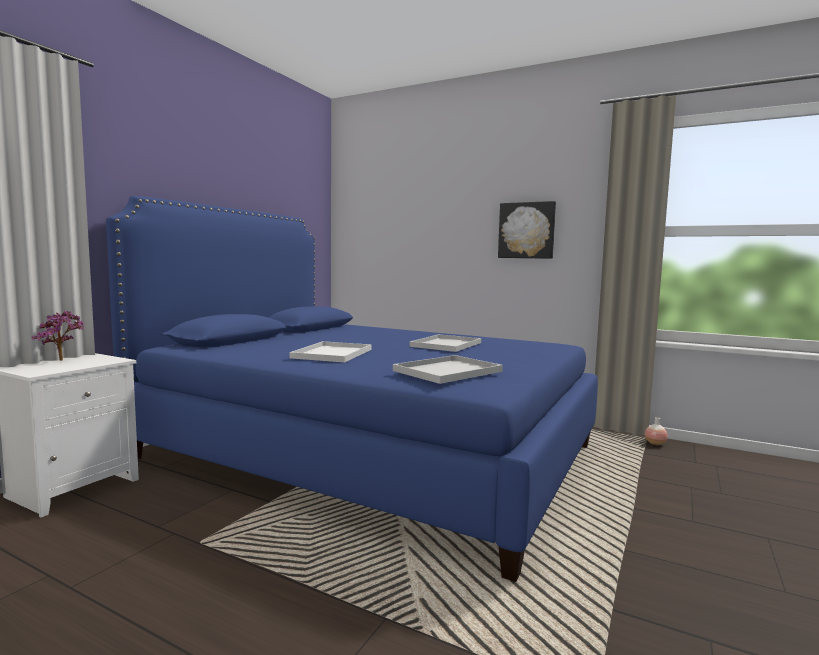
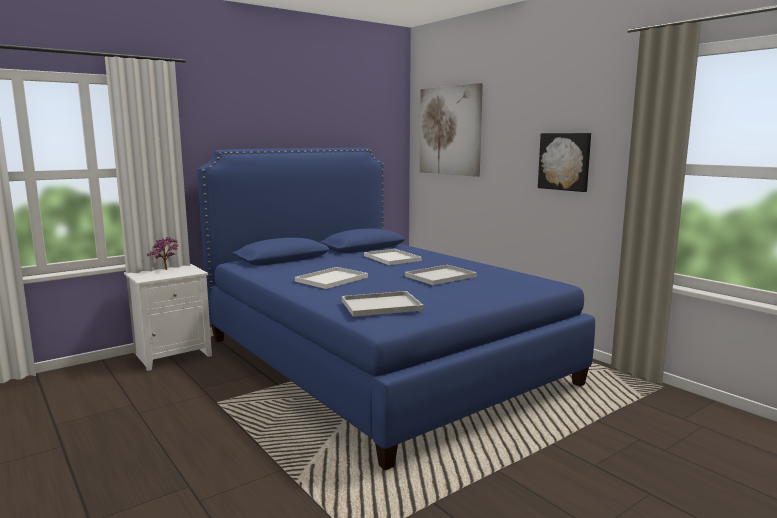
camera: 25 degrees right, 5 degrees up
vase [645,417,668,445] -> none
none -> white tray [364,249,422,265]
none -> picture [420,83,483,177]

